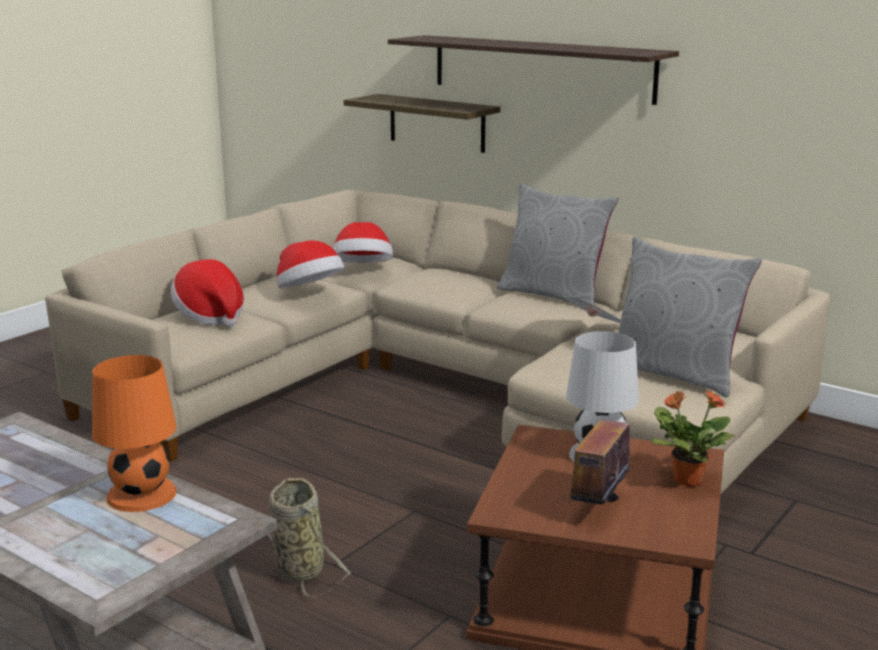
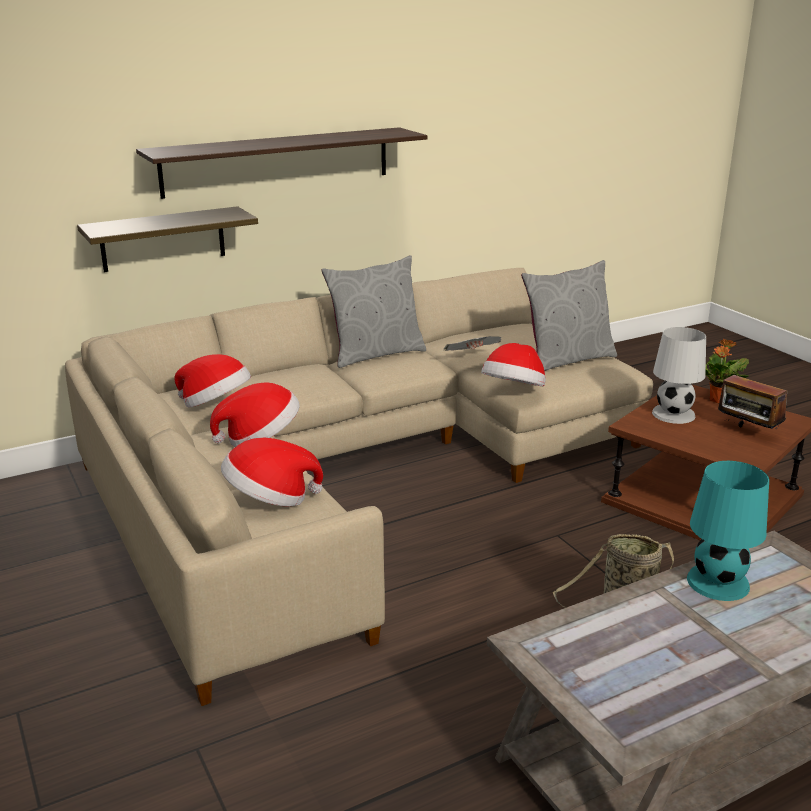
camera: 65 degrees left, 5 degrees up
orange table lamp [92,355,176,512] -> turquoise table lamp [687,461,769,601]
none -> hat [481,343,546,386]

